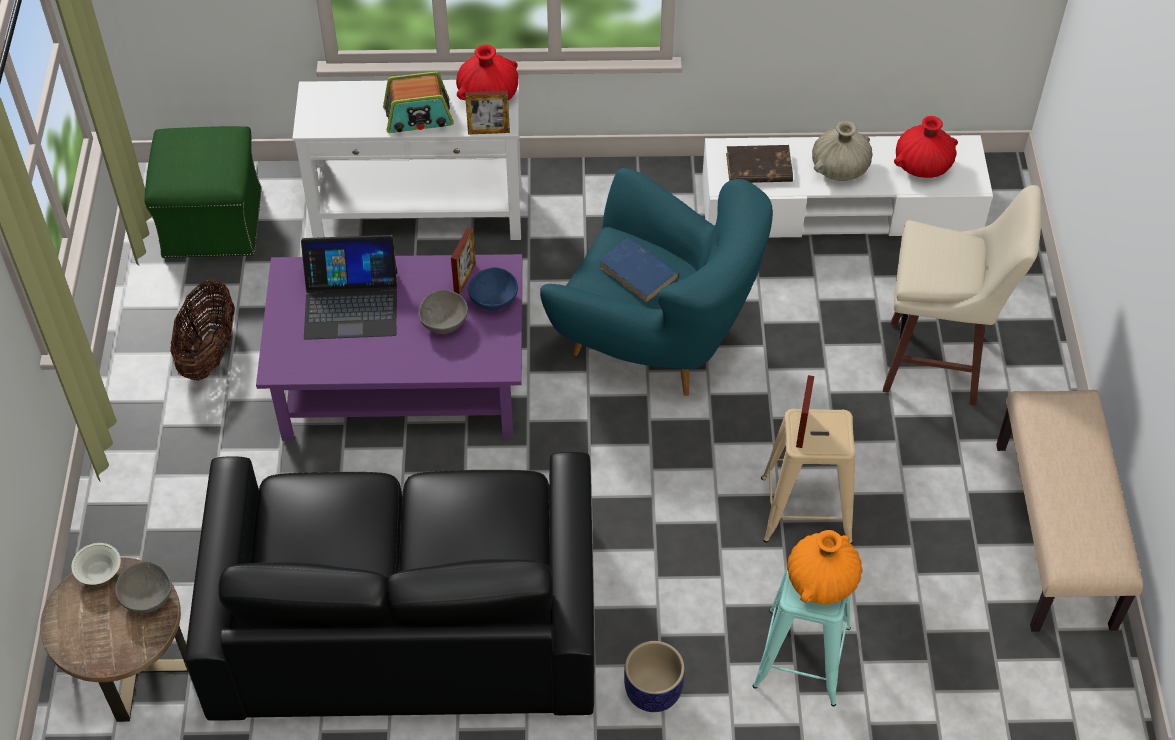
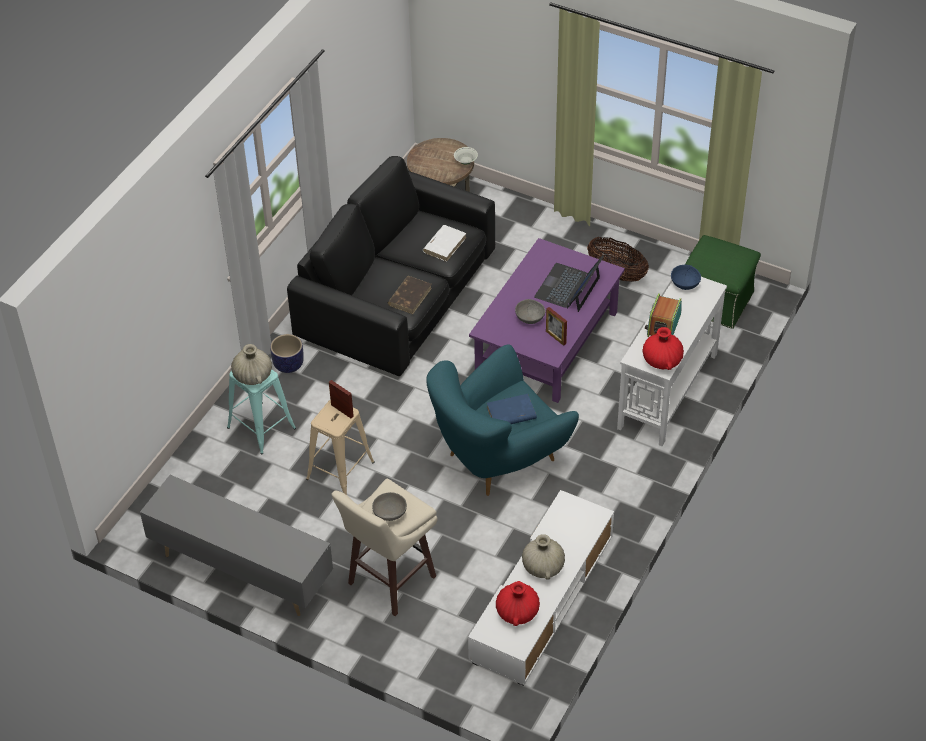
camera: 120 degrees right, 5 degrees down
grey bowl [115,561,172,613] -> grey bowl moved to [372,492,407,521]
picture frame [465,91,510,134] -> none
blue bowl [468,267,518,310] -> blue bowl moved to [671,265,701,290]
brown book [726,145,793,183] -> brown book moved to [388,276,432,314]
orange vase [787,530,863,604] -> beige vase [231,344,272,385]
beige bench [996,390,1143,632] -> grey tv stand [140,475,333,616]
none -> white book [423,225,466,262]

